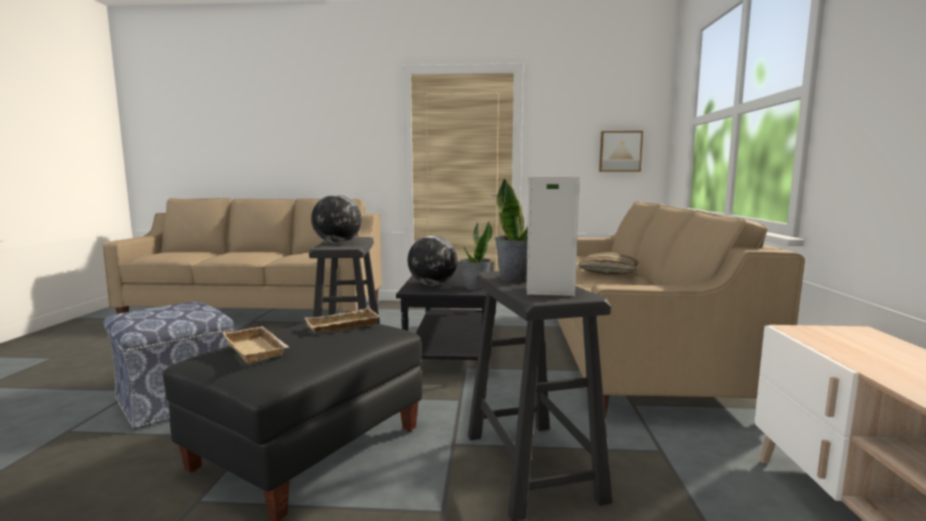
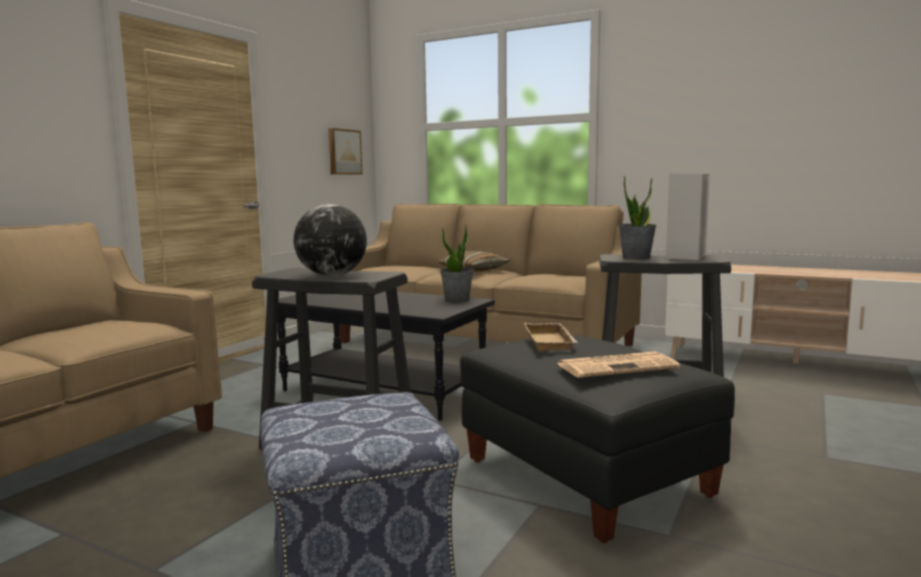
camera: 65 degrees left, 0 degrees up
beige tray [222,326,289,364] -> newspaper [557,352,680,378]
globe [407,236,457,285] -> none

